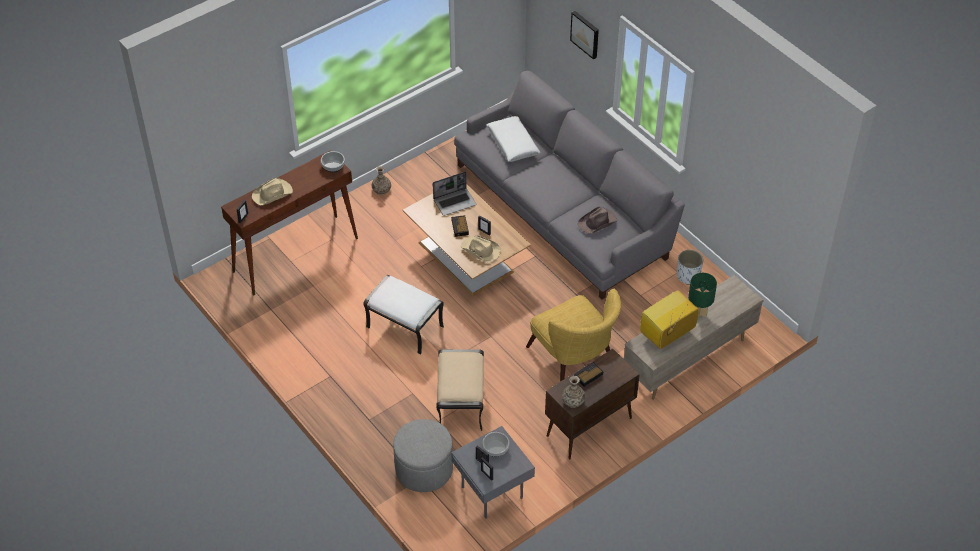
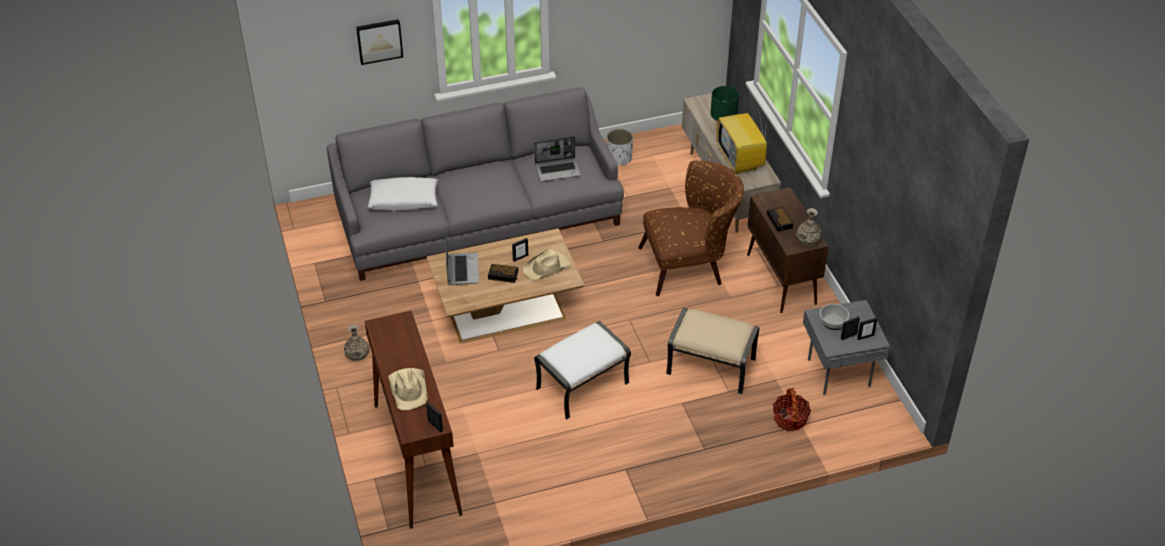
camera: 70 degrees left, 5 degrees down
bowl [321,151,345,172] -> none
grey ottoman [393,419,453,492] -> basket [773,388,811,431]
yellow armchair [526,289,621,382] -> brown armchair [638,161,744,296]
brown hat [578,207,617,234] -> laptop [534,136,581,182]

